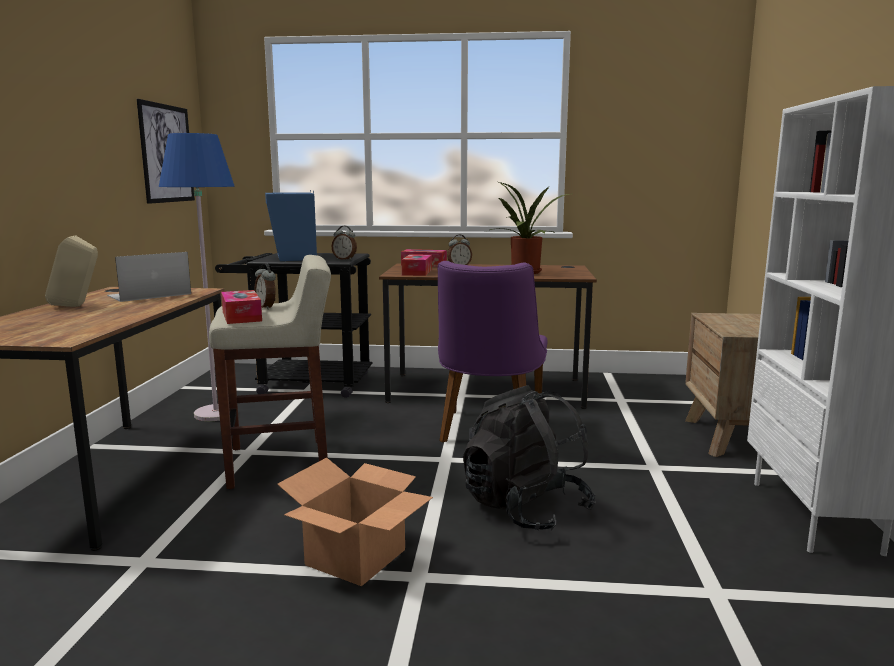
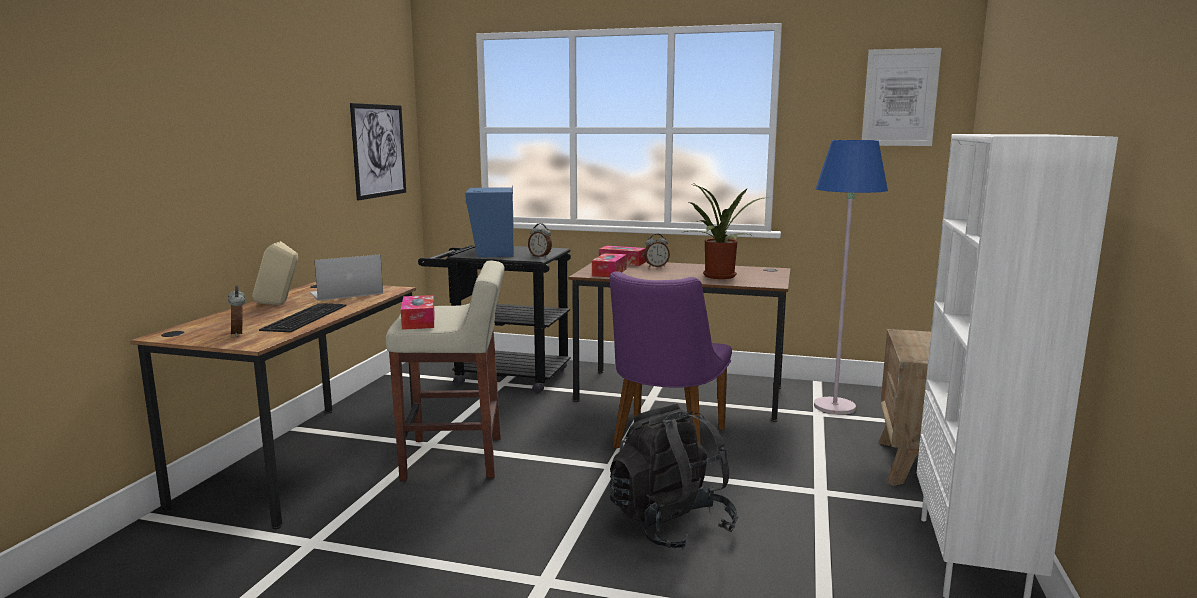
camera: 10 degrees right, 0 degrees up
blue floor lamp [159,133,235,421] -> blue floor lamp moved to [814,140,888,415]
alarm clock [254,263,276,310] -> alarm clock moved to [228,285,245,337]
cardboard box [277,457,433,586] -> none
none -> keyboard [259,303,346,332]
none -> picture [862,48,942,146]

